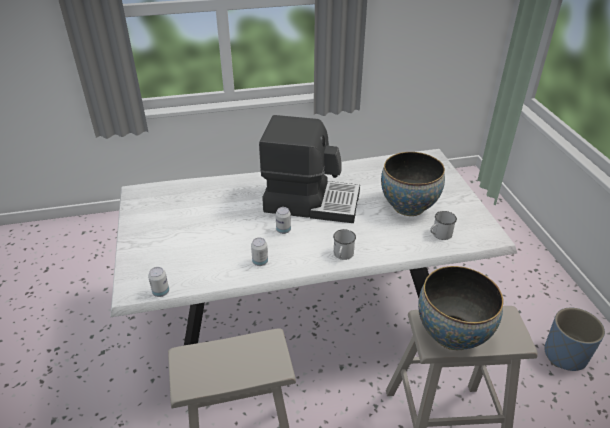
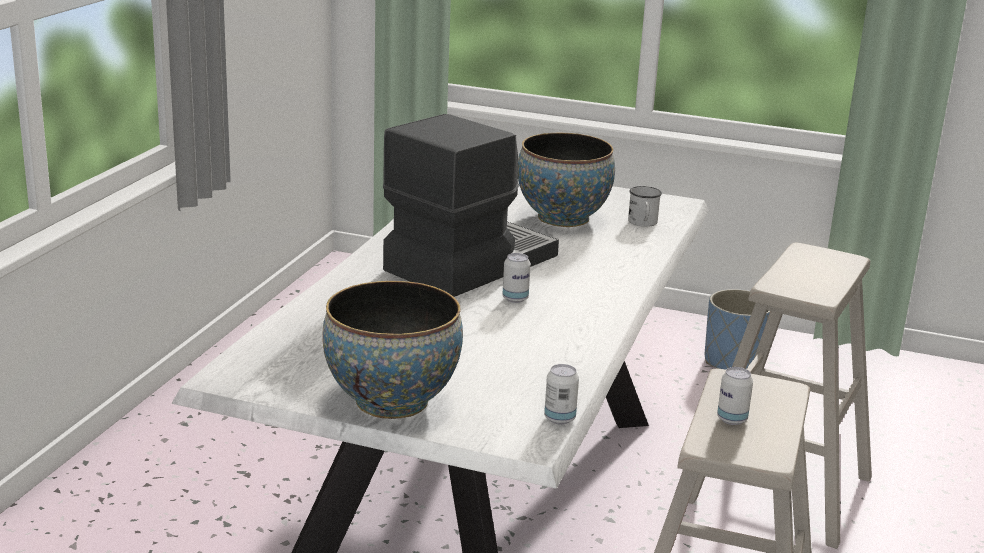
camera: 60 degrees left, 15 degrees down
can [251,238,268,266] -> can moved to [717,367,753,425]
white mug [333,229,356,260] -> none
bowl [418,266,504,350] -> bowl moved to [322,281,463,419]

